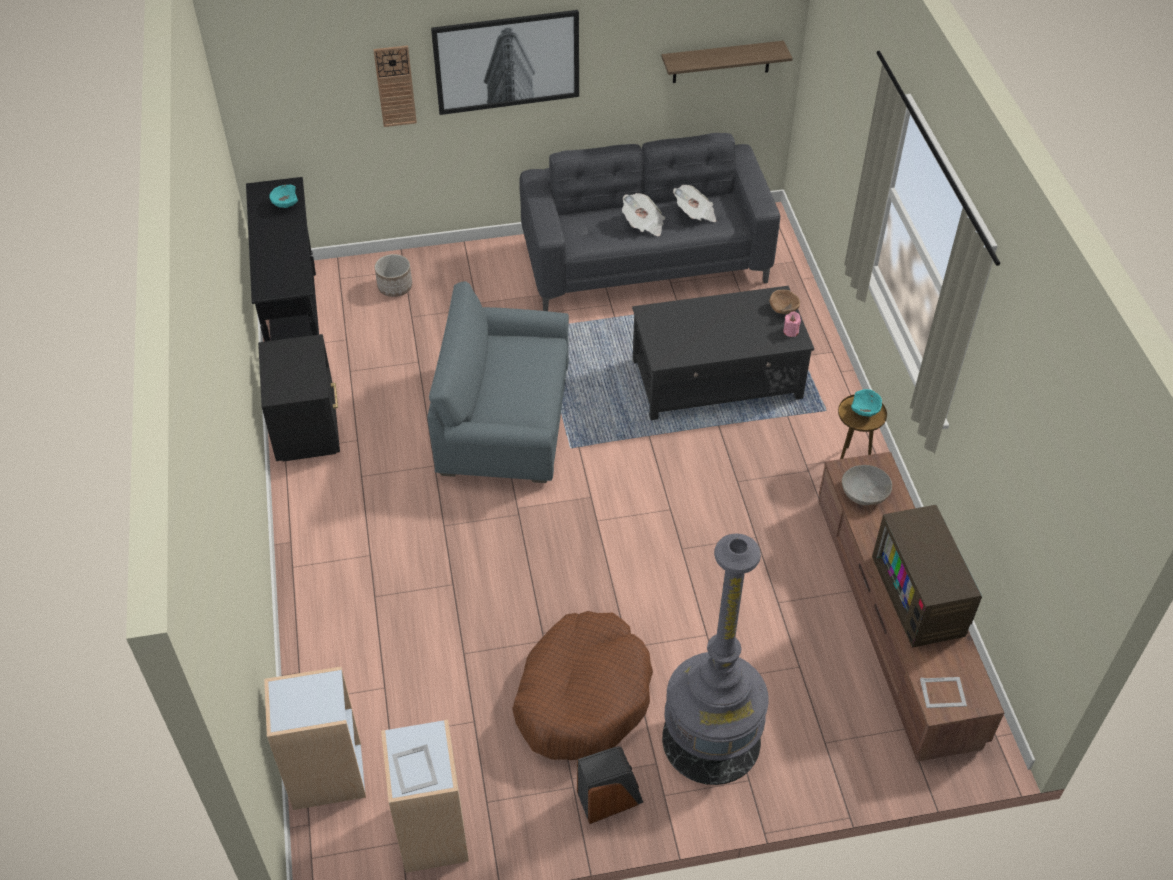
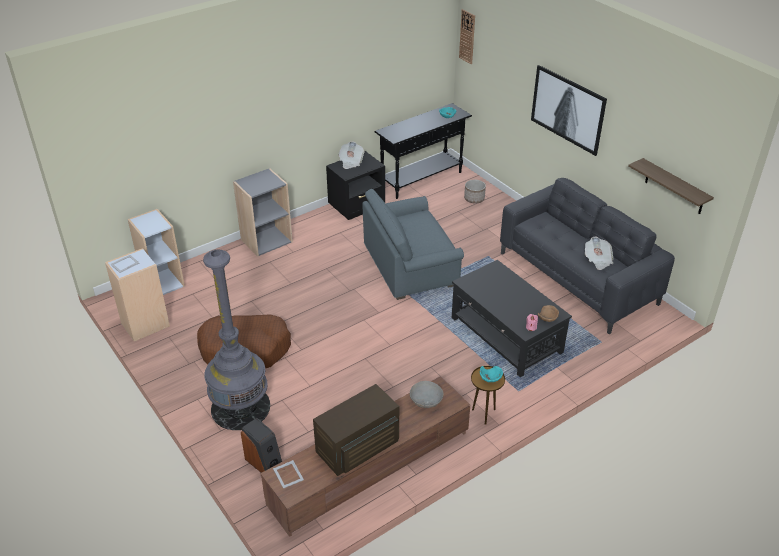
camera: 65 degrees right, 10 degrees down
wall clock [373,45,417,127] -> wall clock moved to [459,9,475,64]
grey armchair [427,281,569,483] -> grey armchair turned 90 degrees counterclockwise [363,189,464,300]
speaker [577,746,644,824] -> speaker moved to [241,418,282,473]
newspaper [622,193,665,236] -> newspaper moved to [338,141,364,169]
none -> grey bookcase [233,168,293,257]

